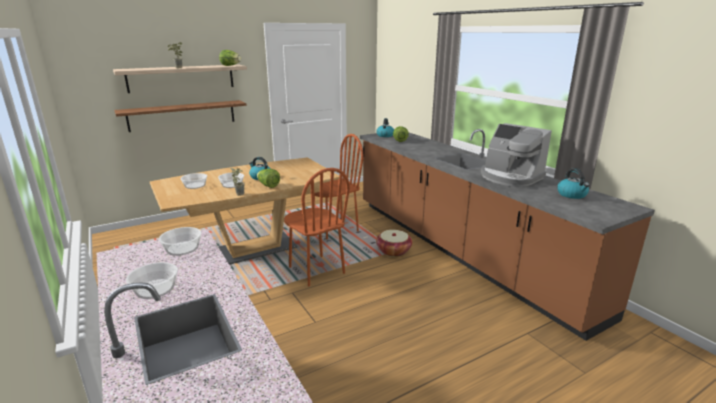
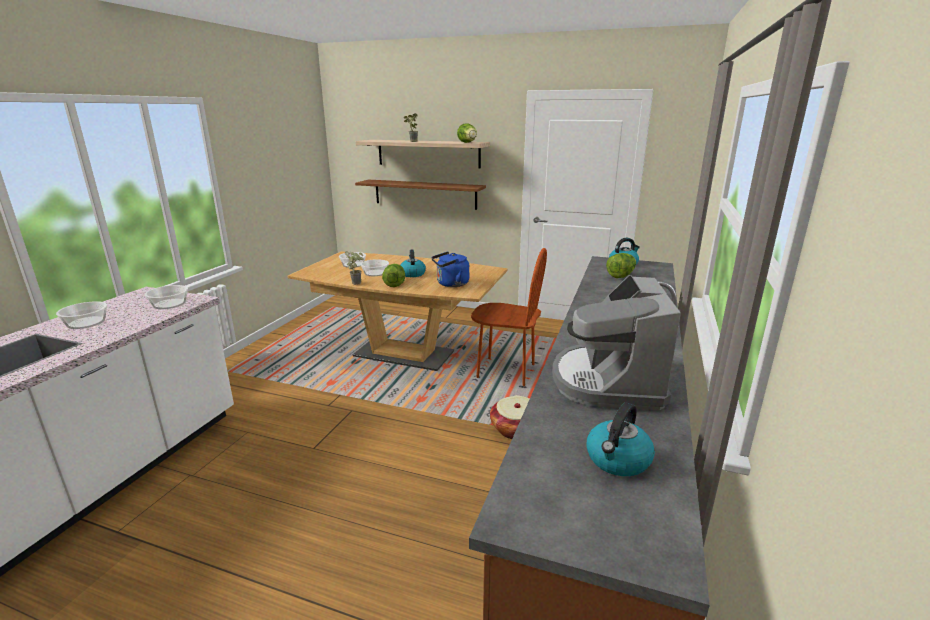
camera: 50 degrees right, 0 degrees up
brown chair [284,168,350,287] -> none
none -> blue kettle [431,252,470,287]

